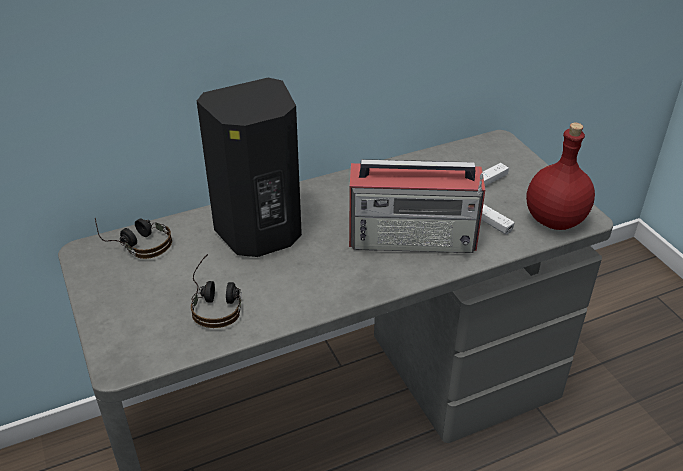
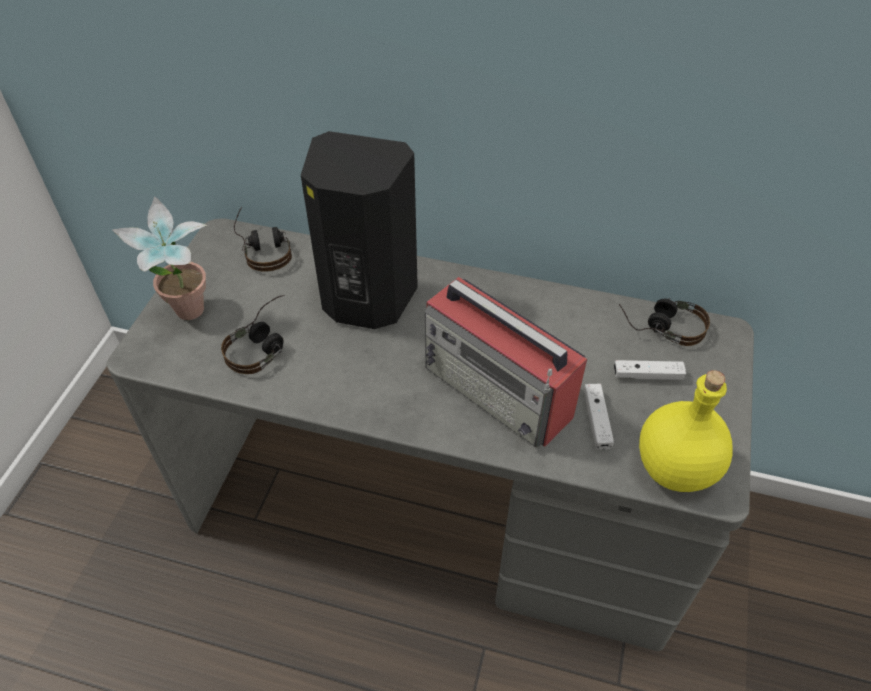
camera: 40 degrees right, 10 degrees up
red bottle [526,123,595,230] -> yellow bottle [639,370,733,492]
none -> potted plant [112,196,207,320]
none -> headphones [619,298,710,346]

